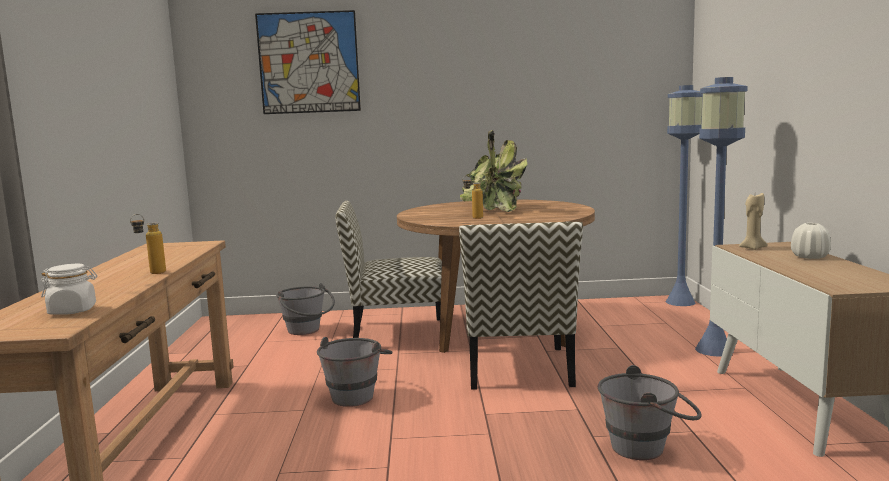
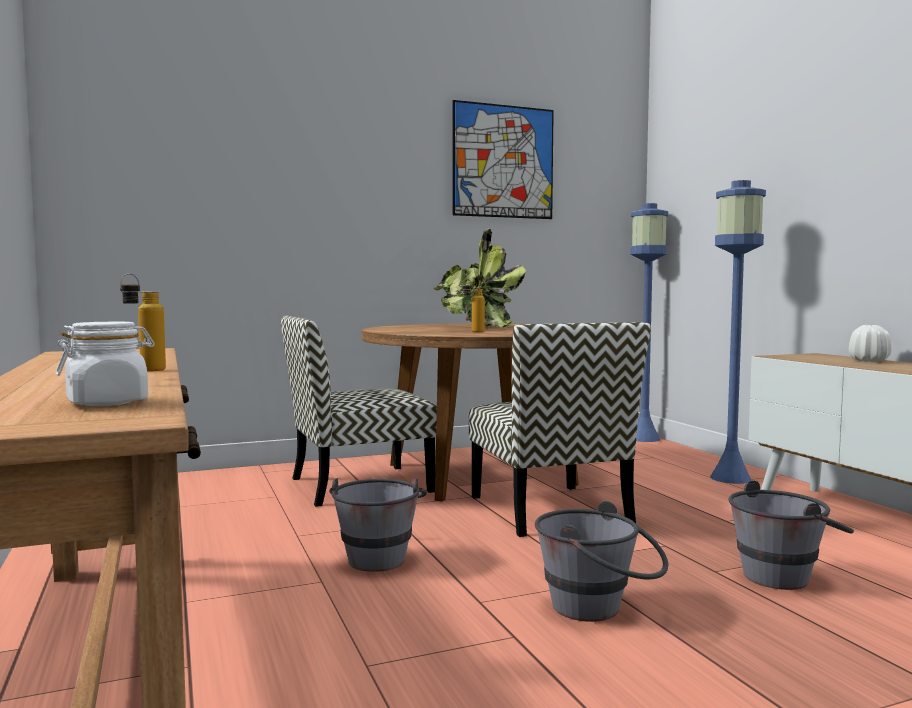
camera: 20 degrees left, 5 degrees down
picture [255,10,361,114] -> picture moved to [452,100,554,219]
grey bucket [276,283,335,335] -> grey bucket moved to [535,501,668,622]
beige candle [739,193,768,250] -> none

